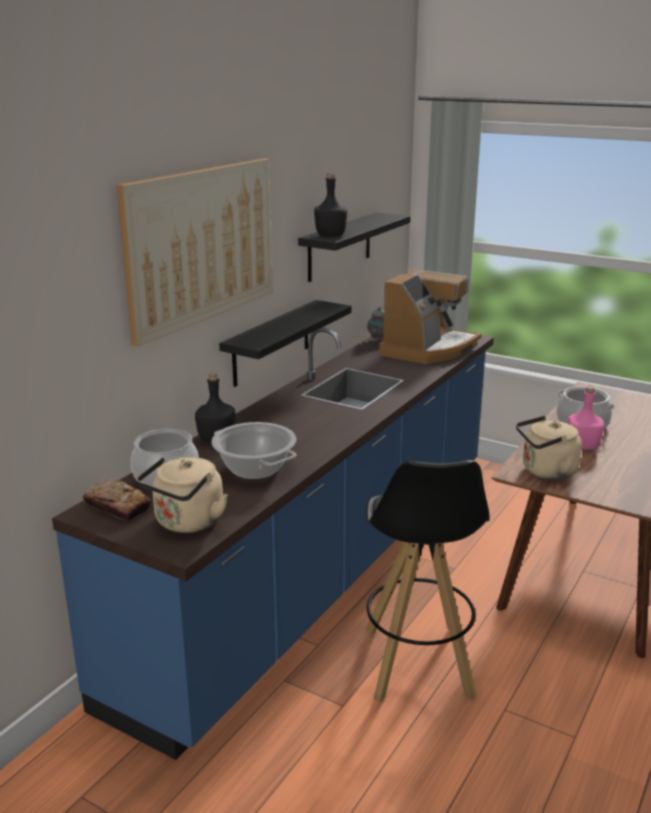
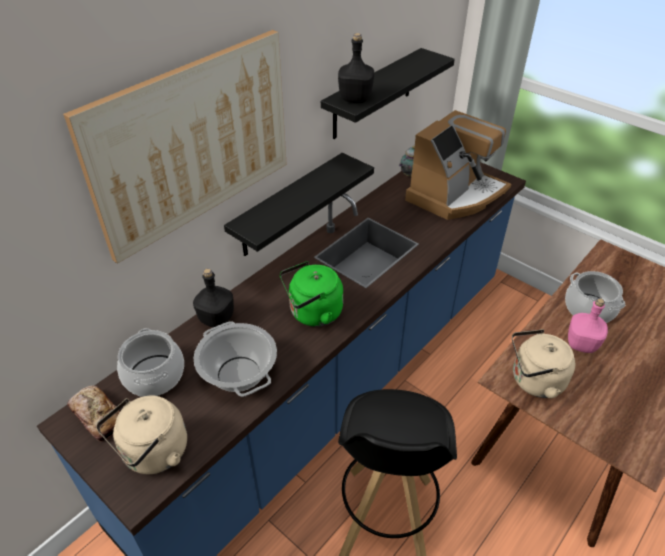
camera: 10 degrees right, 20 degrees up
none -> green kettle [280,261,343,327]

